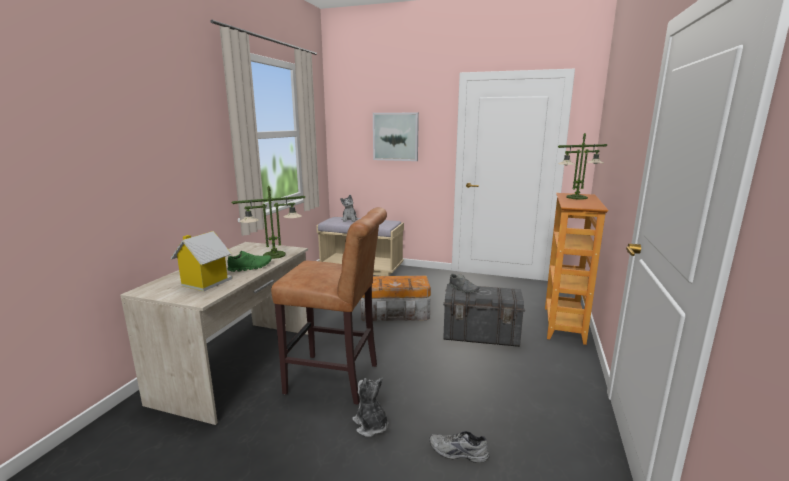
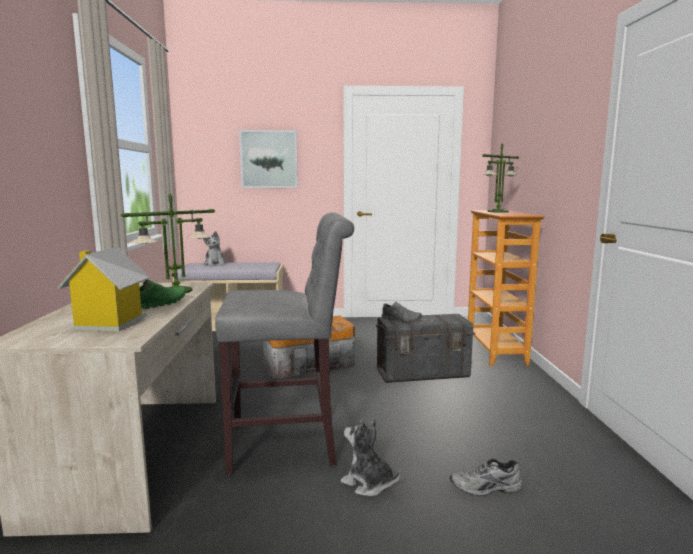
camera: 20 degrees left, 5 degrees down
brown stool [271,207,387,405] -> grey stool [215,213,354,474]

